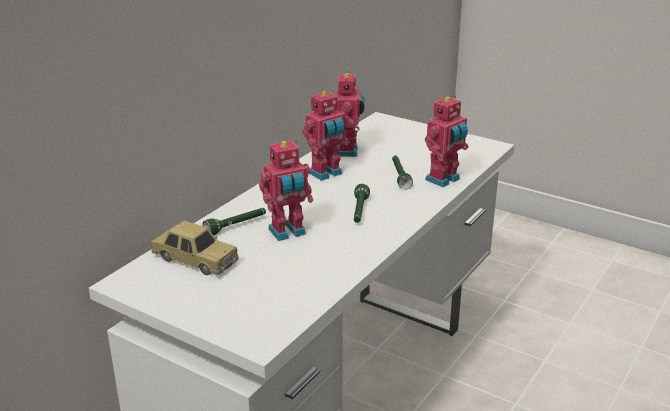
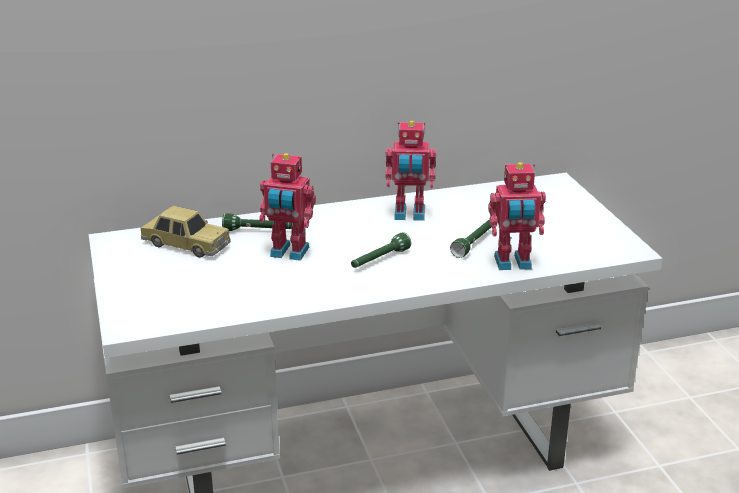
camera: 40 degrees right, 0 degrees up
toy car [151,221,239,275] -> toy car turned 45 degrees counterclockwise [141,206,231,258]
toy robot [336,71,365,157] -> none

